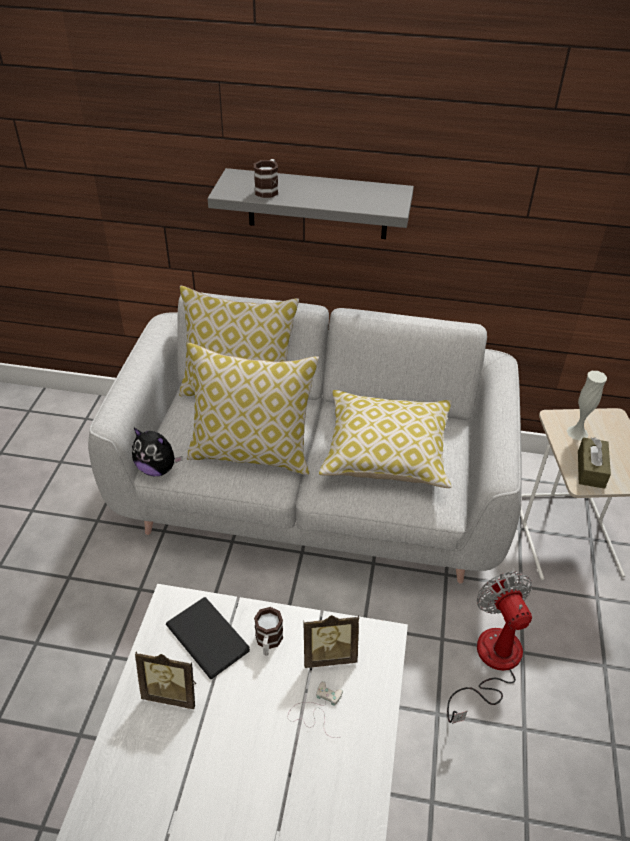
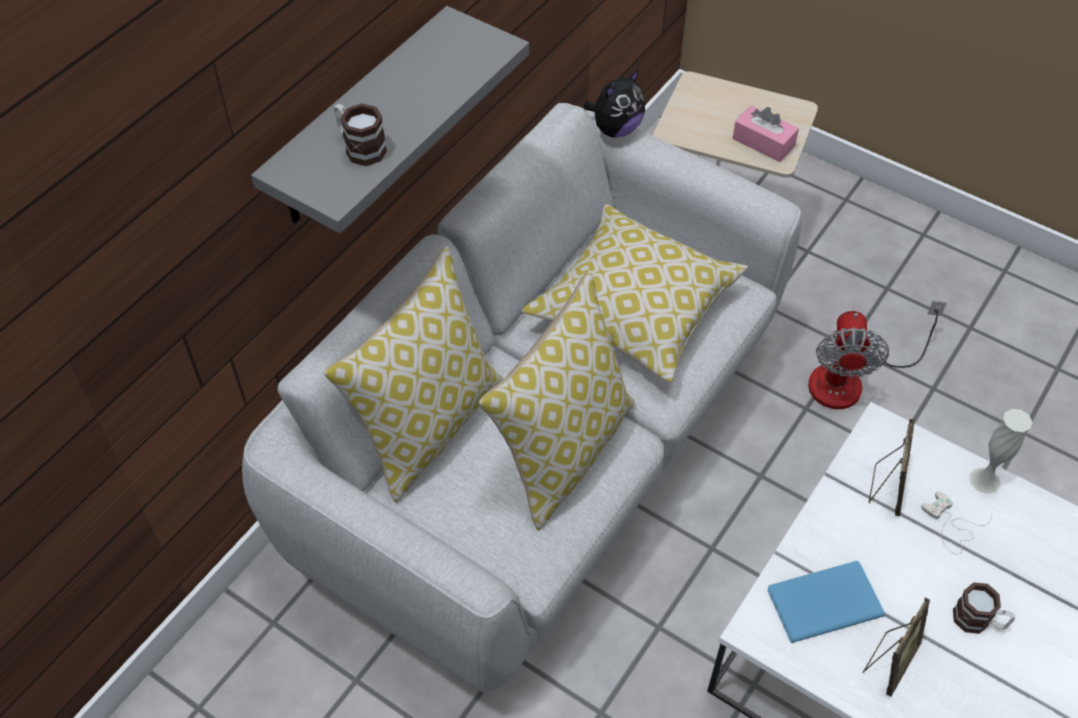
camera: 65 degrees left, 10 degrees up
plush toy [132,428,182,476] -> plush toy moved to [584,69,645,138]
black book [166,597,250,679] -> blue book [767,561,885,643]
mug [254,607,283,655] -> mug moved to [953,582,1015,634]
fan [447,571,532,724] -> fan turned 90 degrees counterclockwise [808,301,947,409]
white vase [567,371,607,441] -> white vase moved to [969,409,1032,494]
brown tissue box [578,437,611,489] -> pink tissue box [733,105,799,162]

